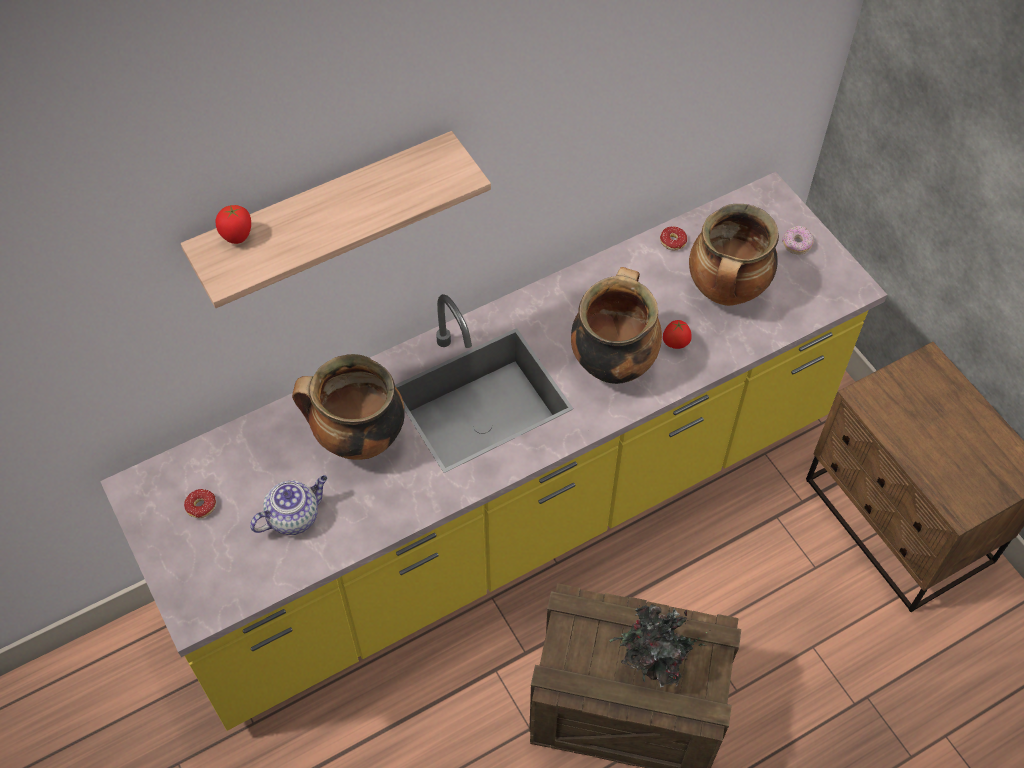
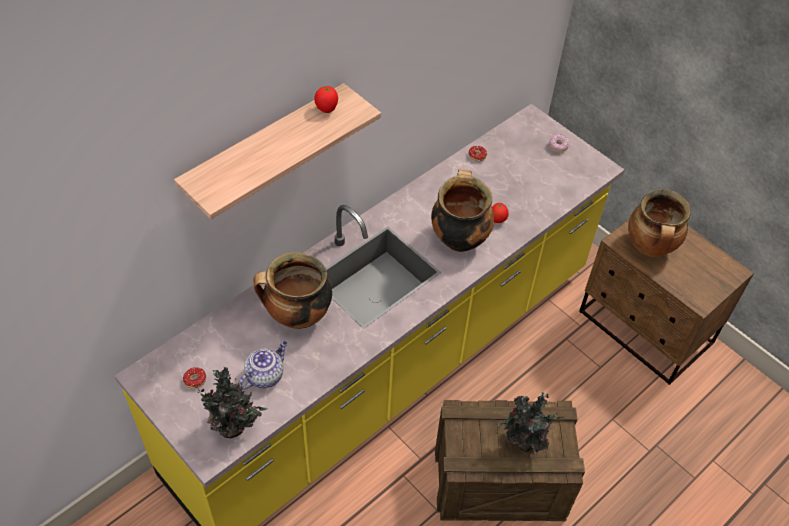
camera: 15 degrees left, 5 degrees down
tomato [216,205,251,244] -> tomato moved to [314,86,338,113]
cooking pot [689,204,779,306] -> cooking pot moved to [628,189,691,257]
none -> potted plant [188,367,267,438]

